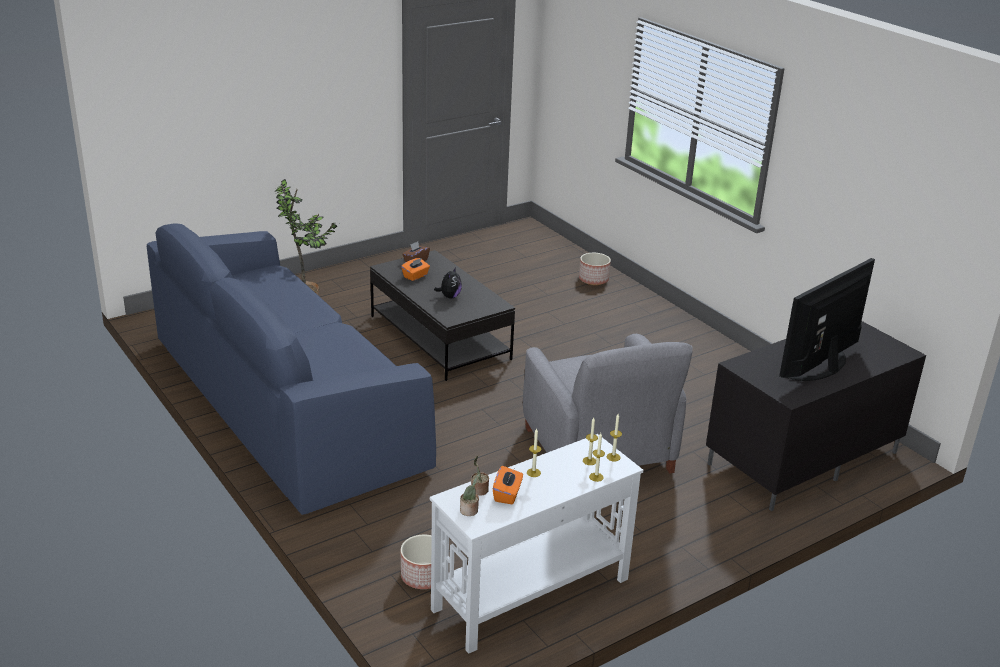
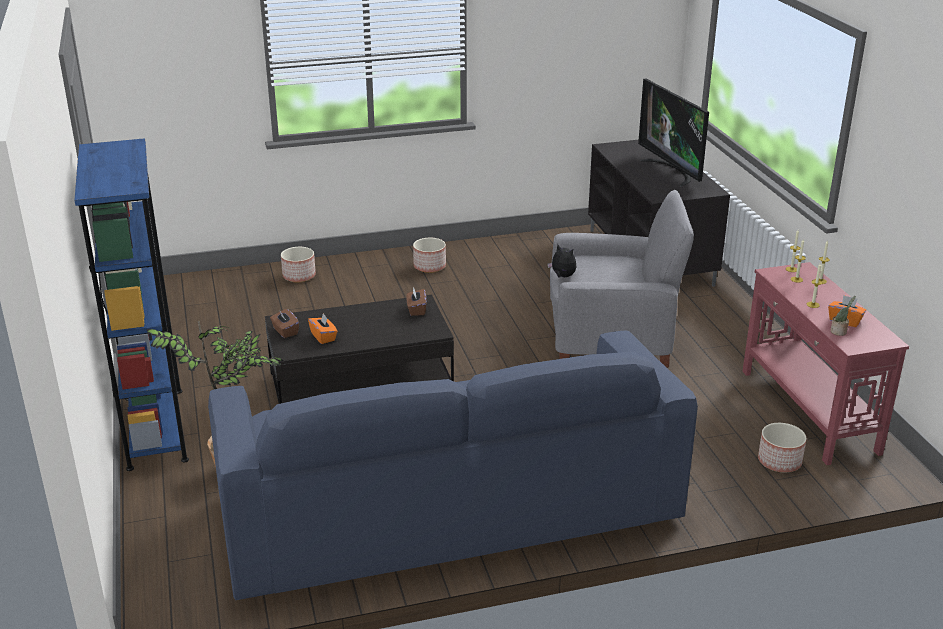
camera: 70 degrees left, 0 degrees up
white console table [430,434,643,654] -> red console table [742,262,909,465]
plush toy [434,267,462,299] -> plush toy moved to [547,244,577,278]
potted plant [460,473,480,516] -> none
none -> blue bookcase [75,138,189,471]
none -> brown tissue box [407,287,427,316]
none -> planter [413,238,446,273]

